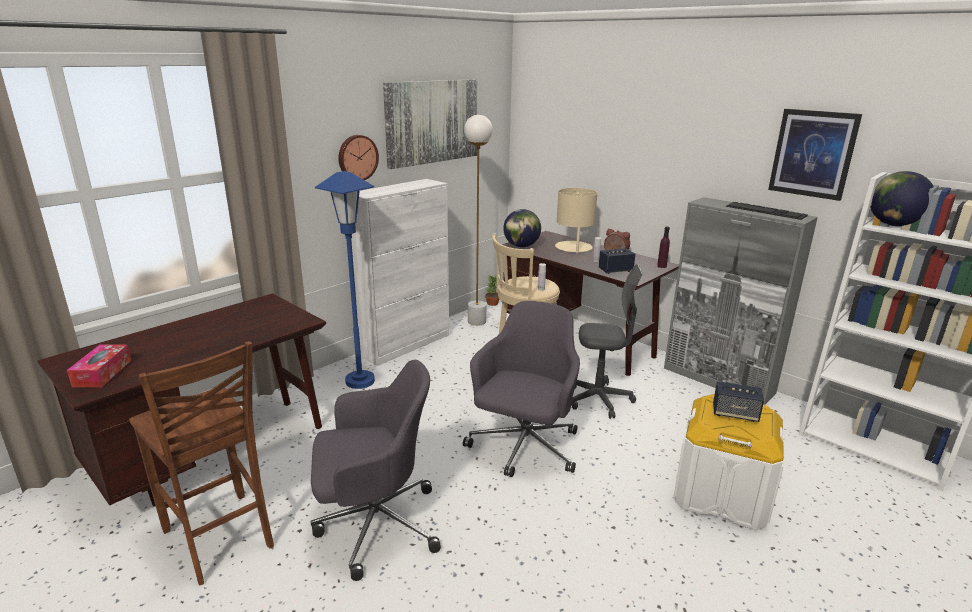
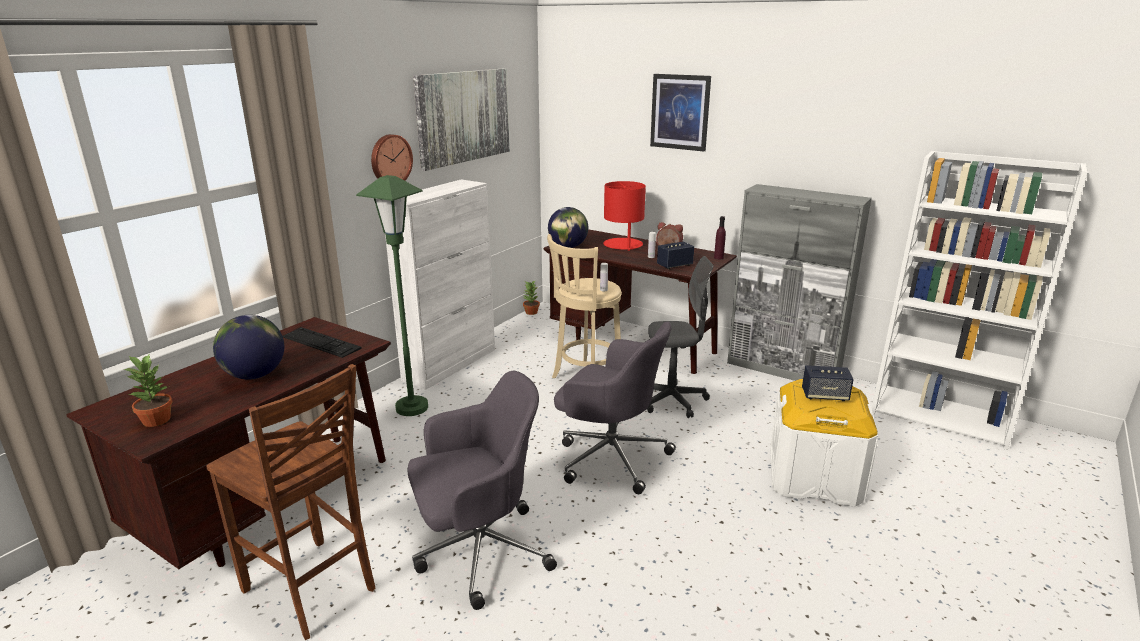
camera: 10 degrees left, 0 degrees up
tissue box [67,344,131,387] -> potted plant [124,355,173,427]
blue floor lamp [315,171,375,389] -> green floor lamp [356,175,428,416]
grey office chair [463,301,580,477] -> grey office chair turned 105 degrees clockwise [554,321,676,494]
white floor lamp [464,115,493,326] -> none
beige table lamp [555,188,597,254] -> red table lamp [603,181,646,251]
keyboard [726,202,808,220] -> keyboard moved to [283,327,362,358]
picture [768,109,862,201] -> picture moved to [650,74,711,151]
globe [870,171,934,227] -> globe moved to [213,315,284,379]

